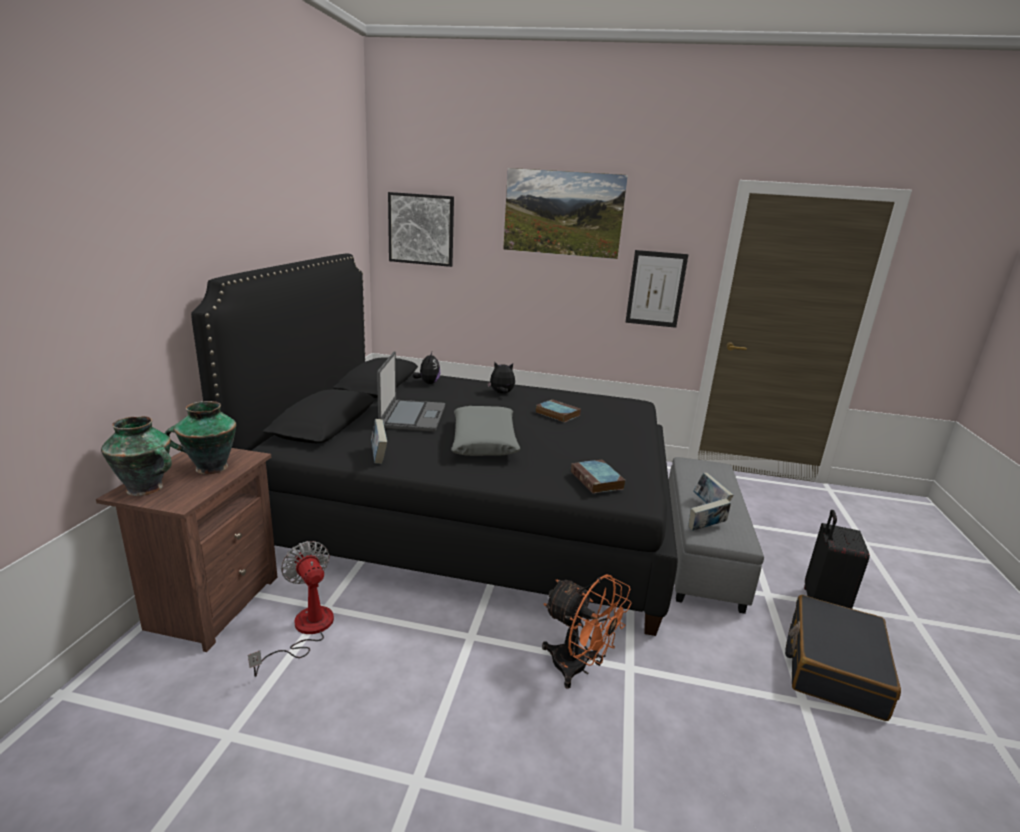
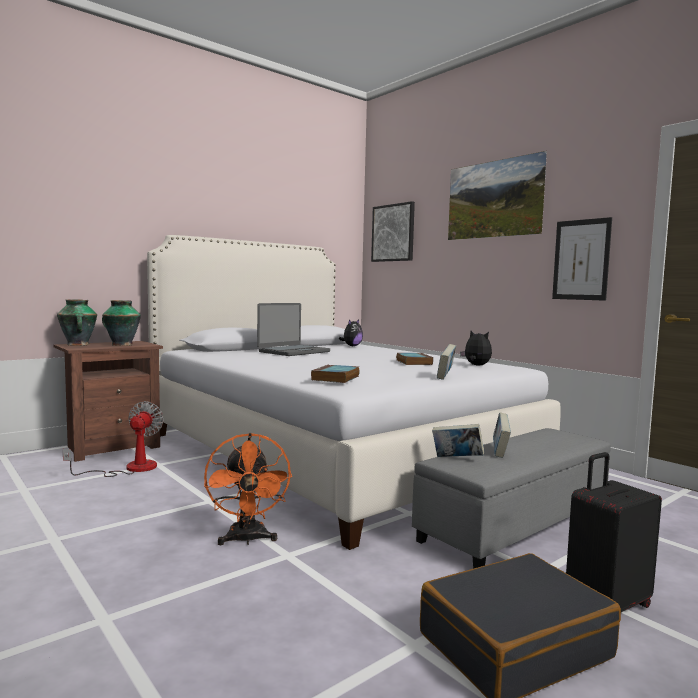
camera: 40 degrees right, 15 degrees down
black bed [191,254,678,636] -> white bed [147,235,561,550]
book [371,419,387,464] -> book moved to [437,344,456,380]
grey pillow [451,406,520,456] -> none
plush toy [487,361,515,394] -> plush toy moved to [460,331,492,366]

